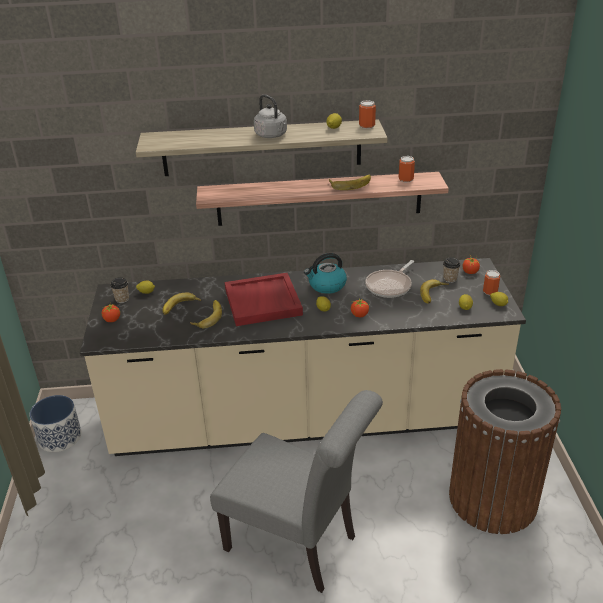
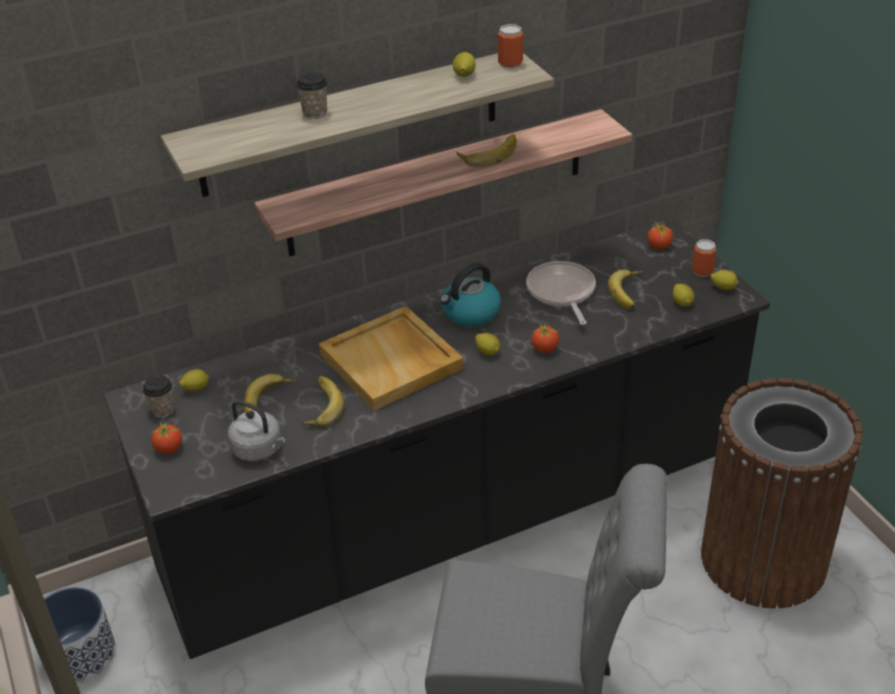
camera: 20 degrees left, 5 degrees up
beige counter [80,258,526,456] -> black counter [103,218,770,659]
red tray [225,273,303,326] -> beige tray [319,306,463,411]
grey kettle [254,94,287,138] -> grey kettle moved to [228,400,286,461]
frying pan [365,260,414,298] -> frying pan turned 150 degrees clockwise [526,261,596,325]
can [399,156,415,182] -> none
cup [443,257,460,283] -> cup moved to [296,72,327,119]

